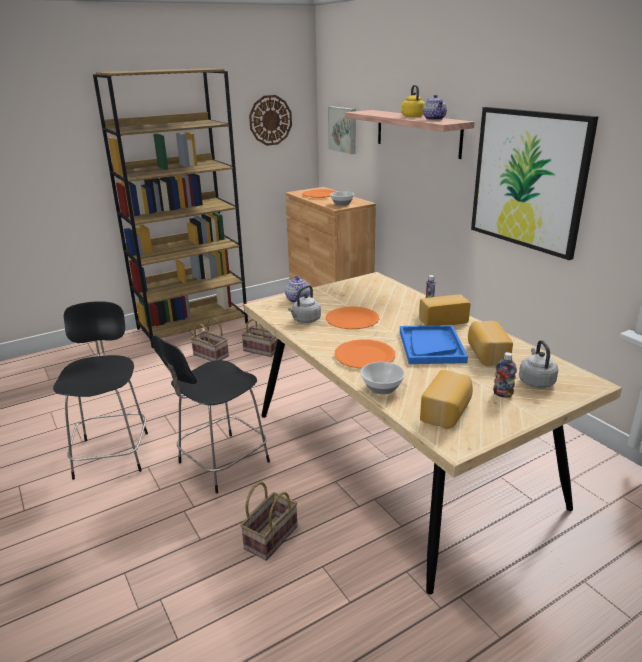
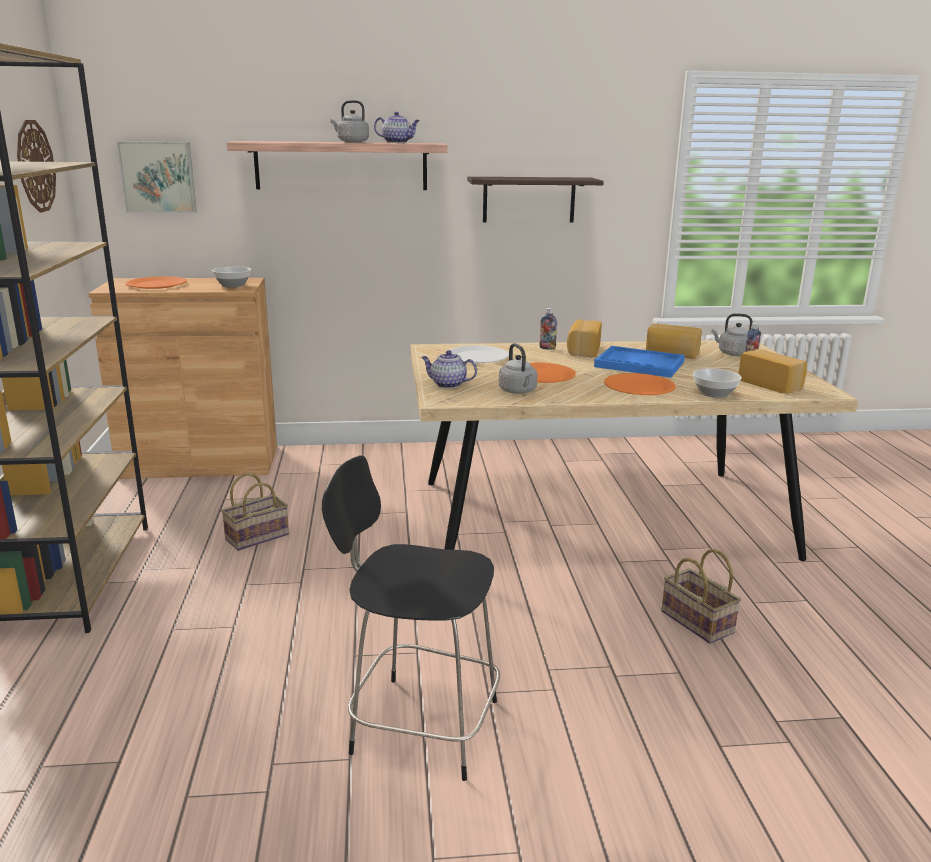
camera: 65 degrees left, 5 degrees down
black chair [151,335,270,494] -> none
basket [191,317,229,361] -> none
yellow kettle [401,85,425,117] -> grey kettle [331,100,369,143]
picture [471,107,598,260] -> shelf [467,177,604,223]
none -> white plate [450,345,509,363]

